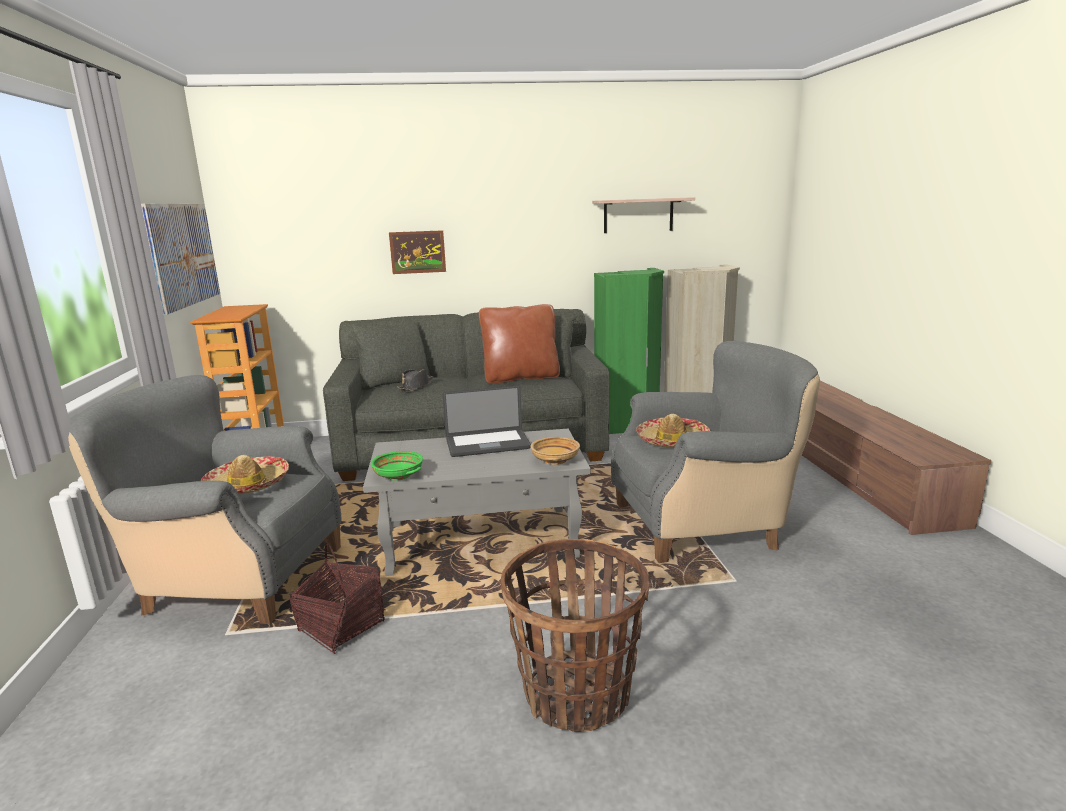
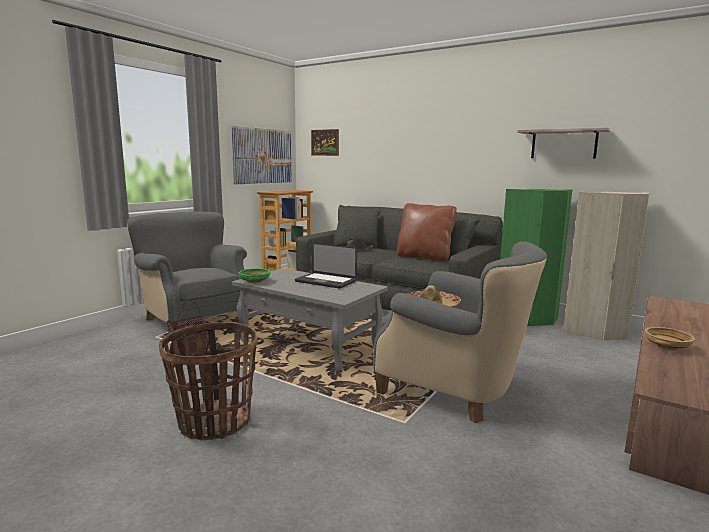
camera: 40 degrees right, 5 degrees down
hat [201,455,289,494] -> none
picture [389,230,446,274] -> picture moved to [311,129,339,156]
beige bowl [530,437,580,465] -> beige bowl moved to [645,327,695,351]

